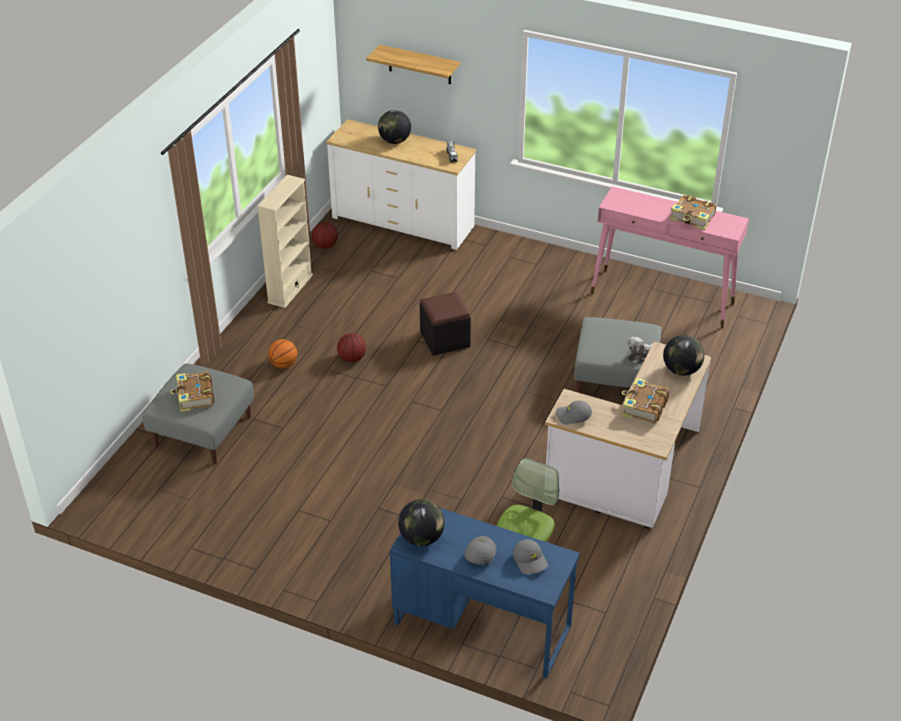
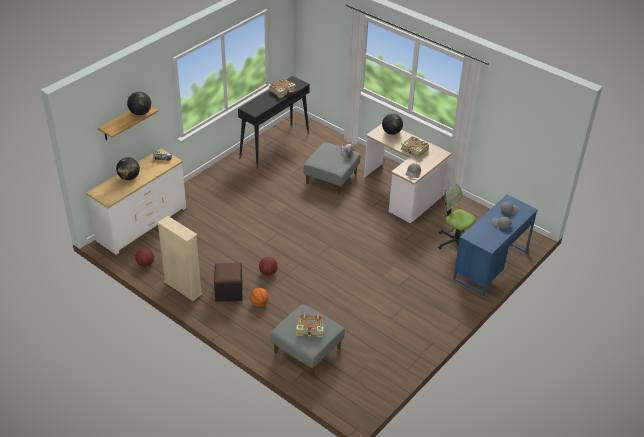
camera: 75 degrees left, 0 degrees up
globe [398,499,445,546] -> globe moved to [127,92,151,115]
black ottoman [420,292,471,356] -> black ottoman moved to [214,263,242,301]
pink console table [591,186,749,329] -> black console table [238,76,310,169]

